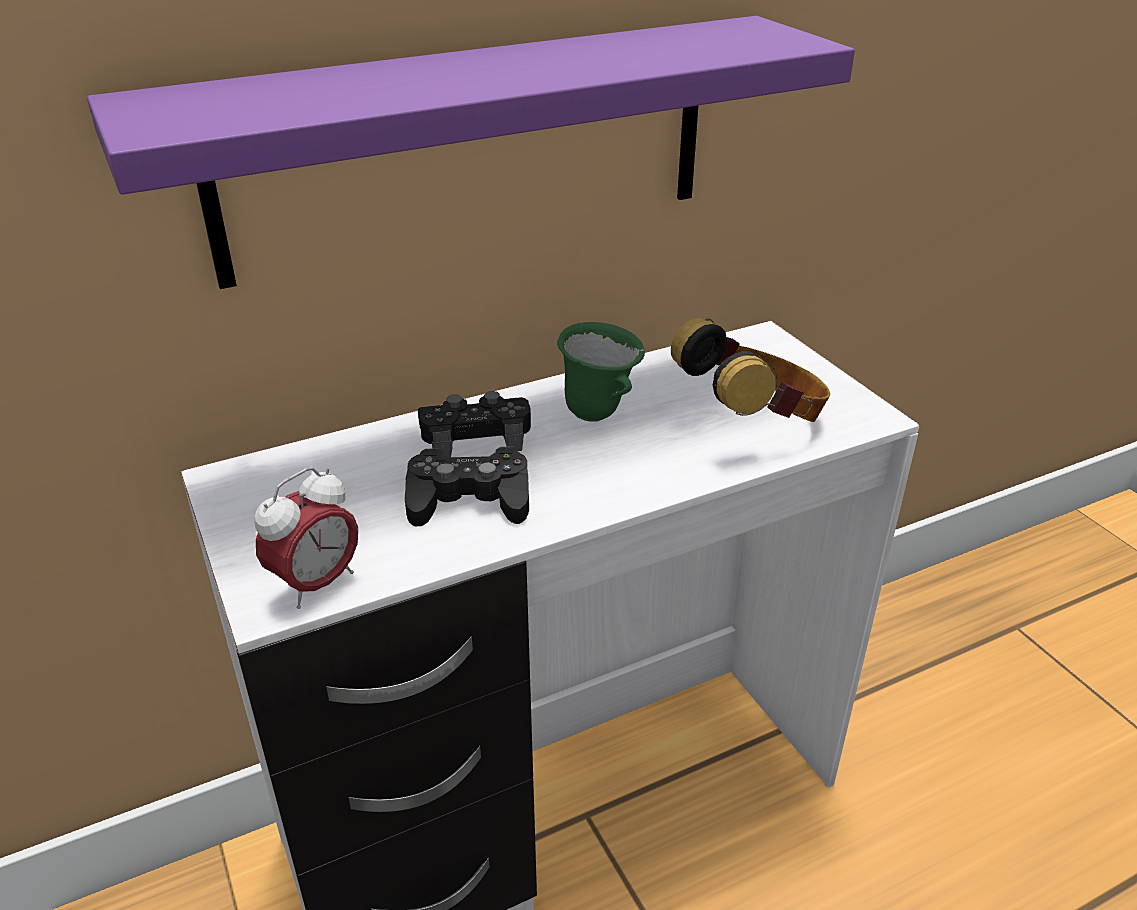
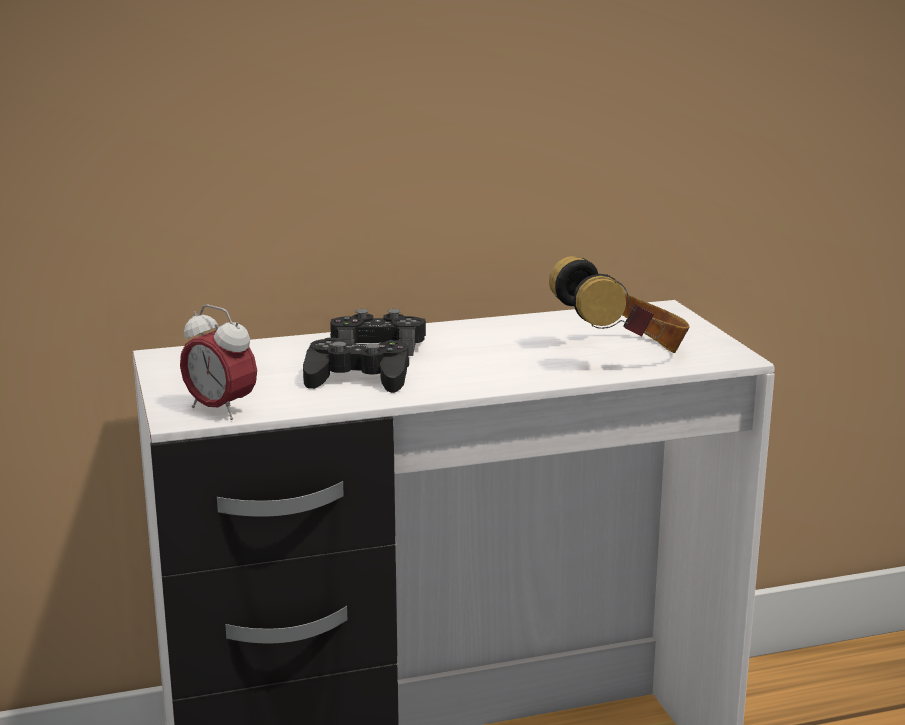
camera: 10 degrees right, 15 degrees down
purple shelf [87,16,855,289] -> none
alarm clock [254,467,358,609] -> alarm clock turned 75 degrees clockwise [180,304,257,420]
green mug [557,322,645,422] -> none

